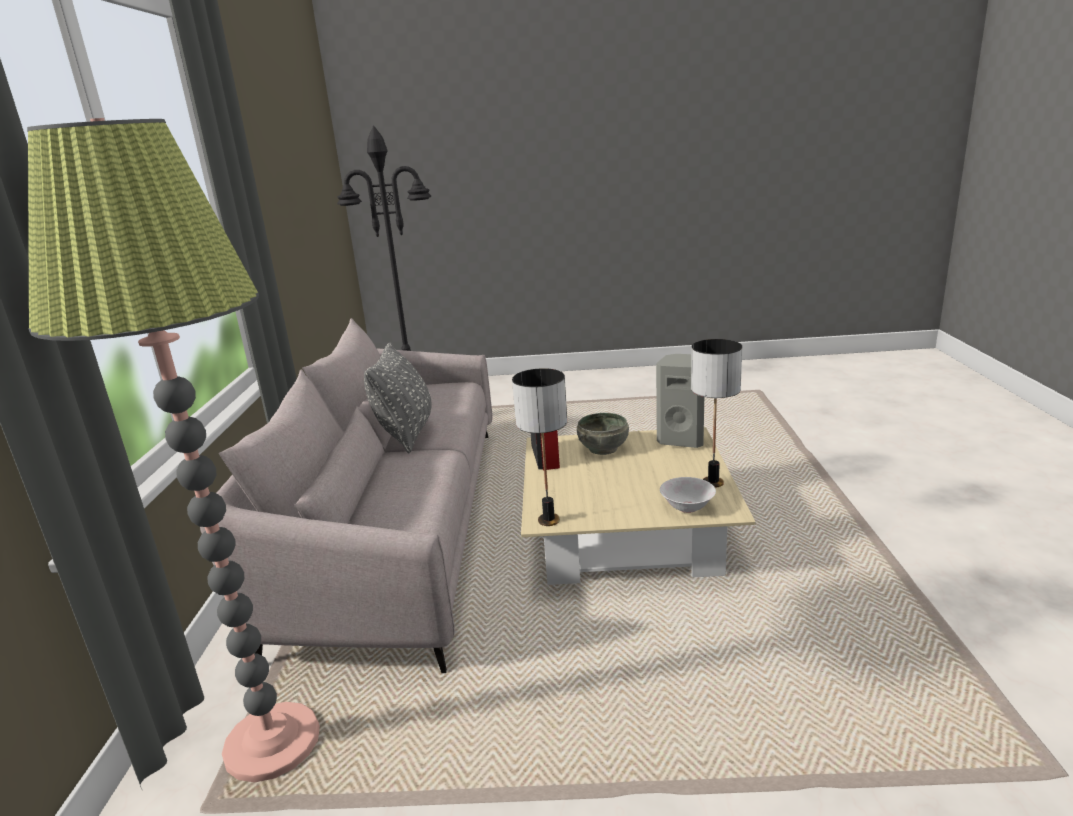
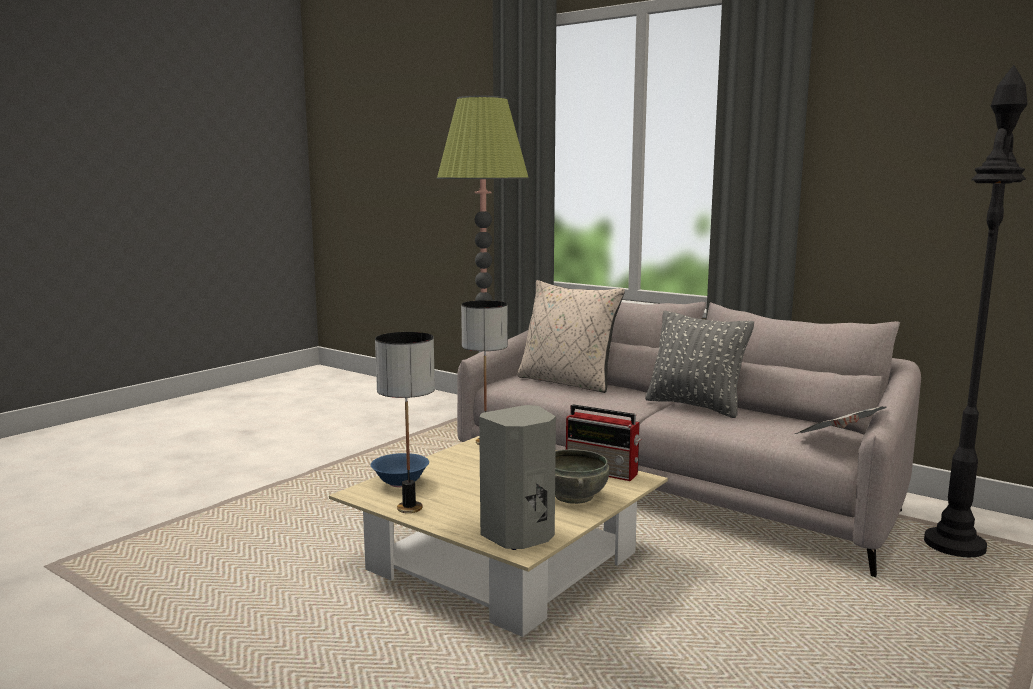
camera: 125 degrees right, 10 degrees down
white bowl [660,477,716,513] -> blue bowl [370,453,429,487]
none -> beige pillow [517,280,625,393]
none -> newspaper [795,406,887,434]

